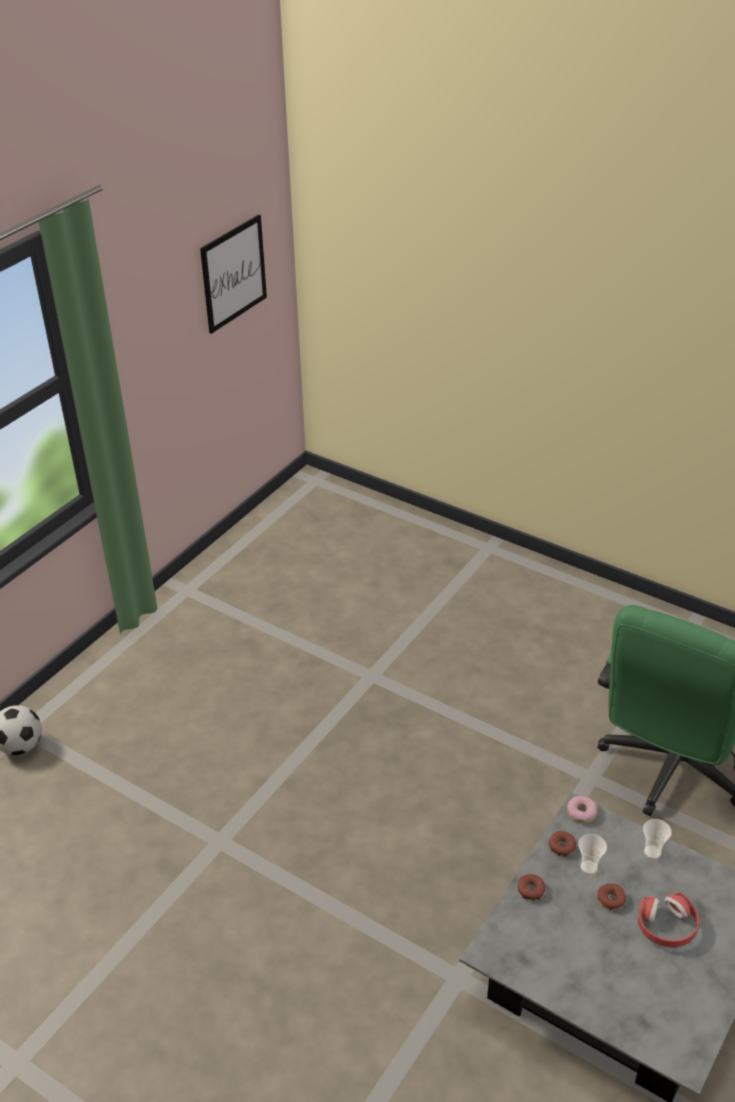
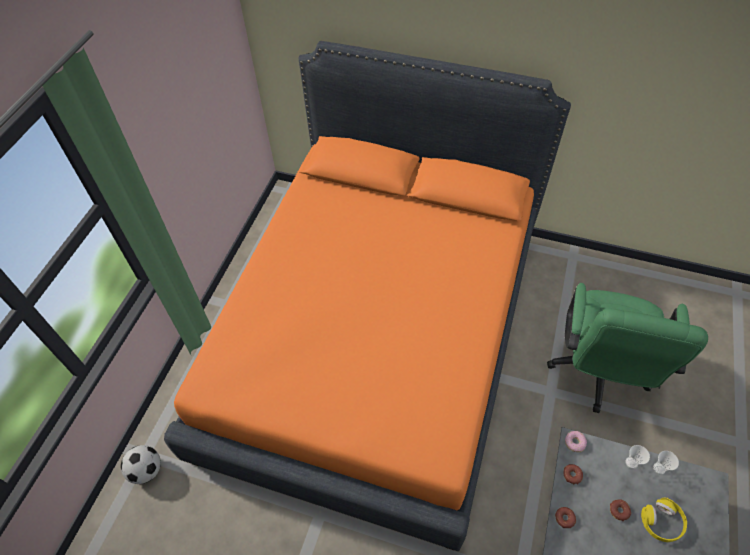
camera: 15 degrees left, 15 degrees up
picture [200,215,267,334] -> none
cup [578,834,607,875] -> cup moved to [653,451,679,475]
red headphones [638,892,700,947] -> yellow headphones [641,498,687,542]
none -> orange bed [164,41,571,551]

